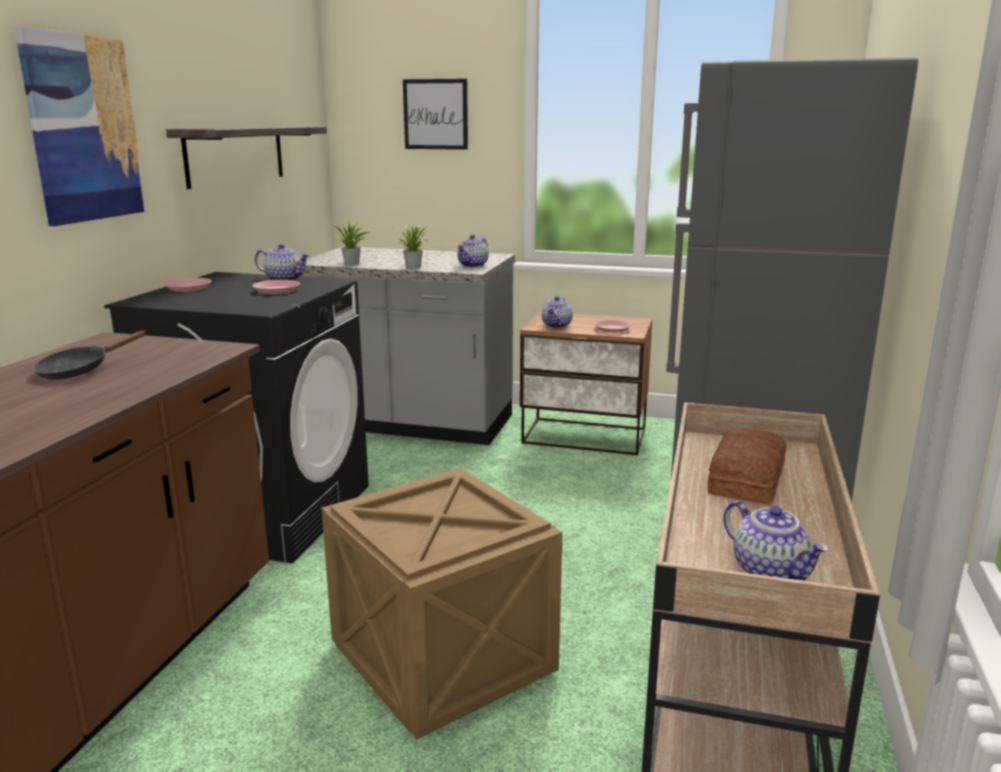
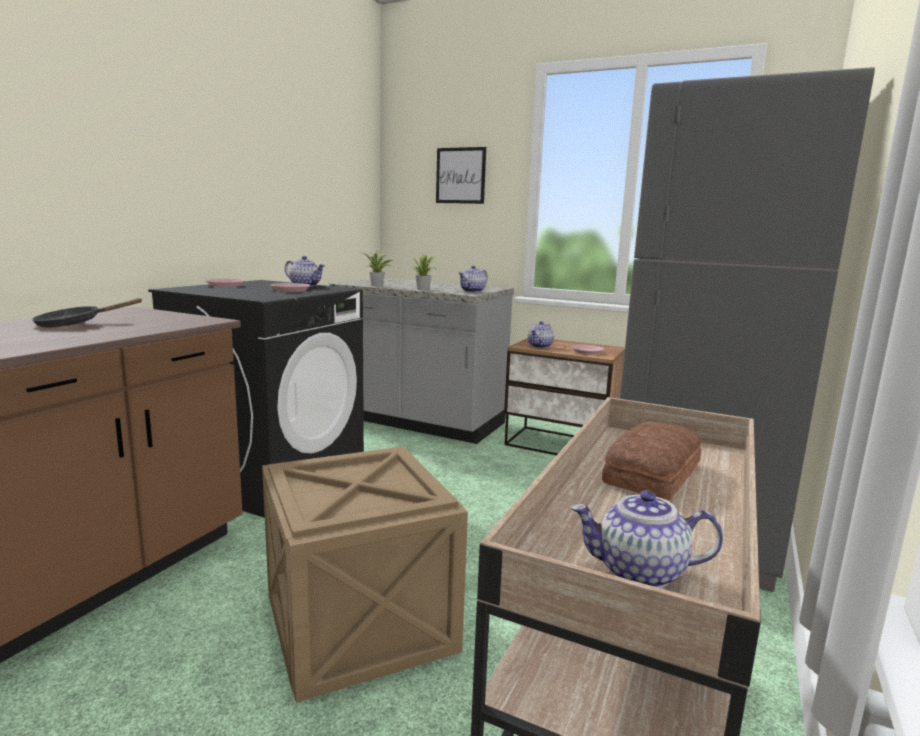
camera: 10 degrees right, 5 degrees down
picture [14,27,146,226] -> none
shelf [166,126,327,189] -> none
teapot [723,501,829,580] -> teapot turned 120 degrees clockwise [571,490,723,588]

